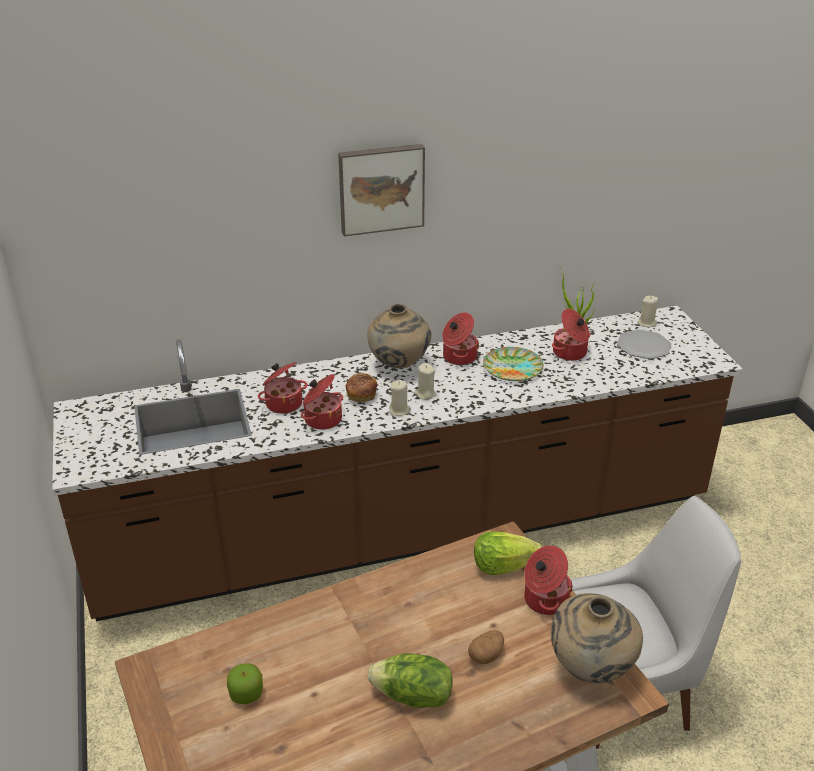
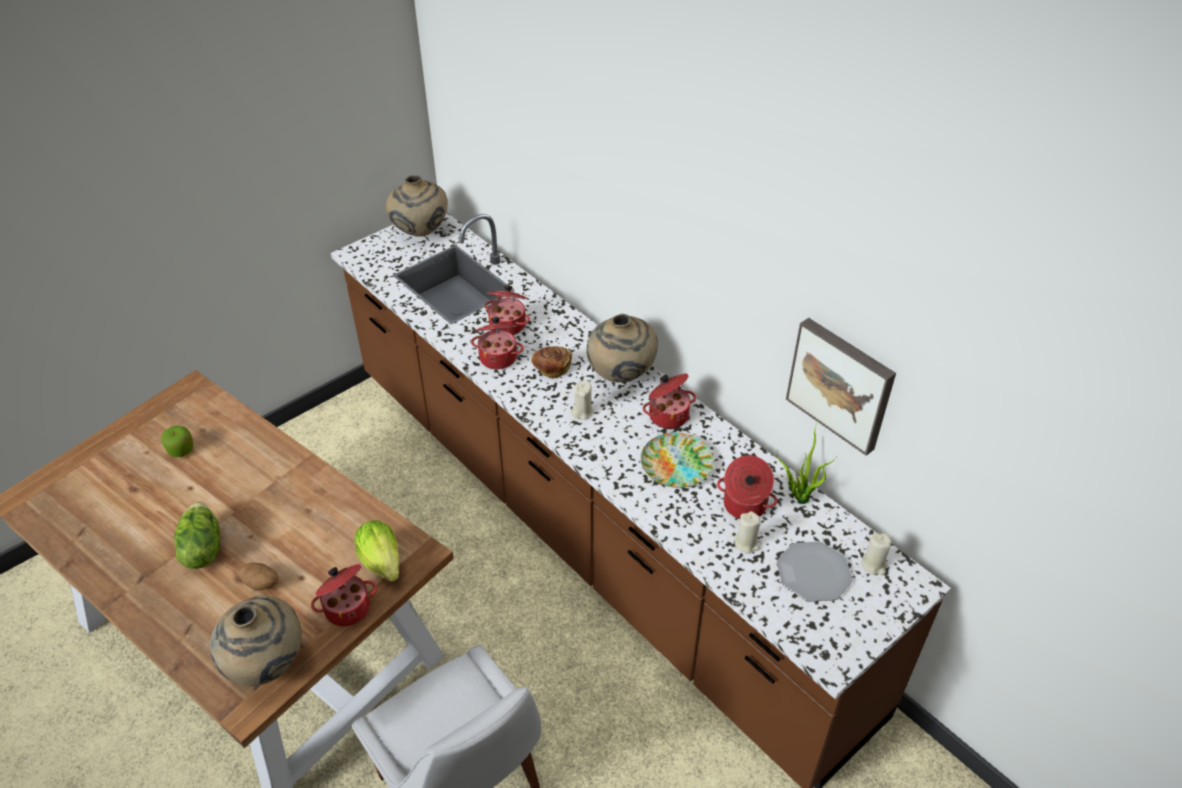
camera: 65 degrees right, 10 degrees up
picture [338,144,425,236] -> picture moved to [786,318,896,456]
beige candle [389,380,410,416] -> beige candle moved to [734,511,760,554]
none -> beige vase [385,175,448,237]

